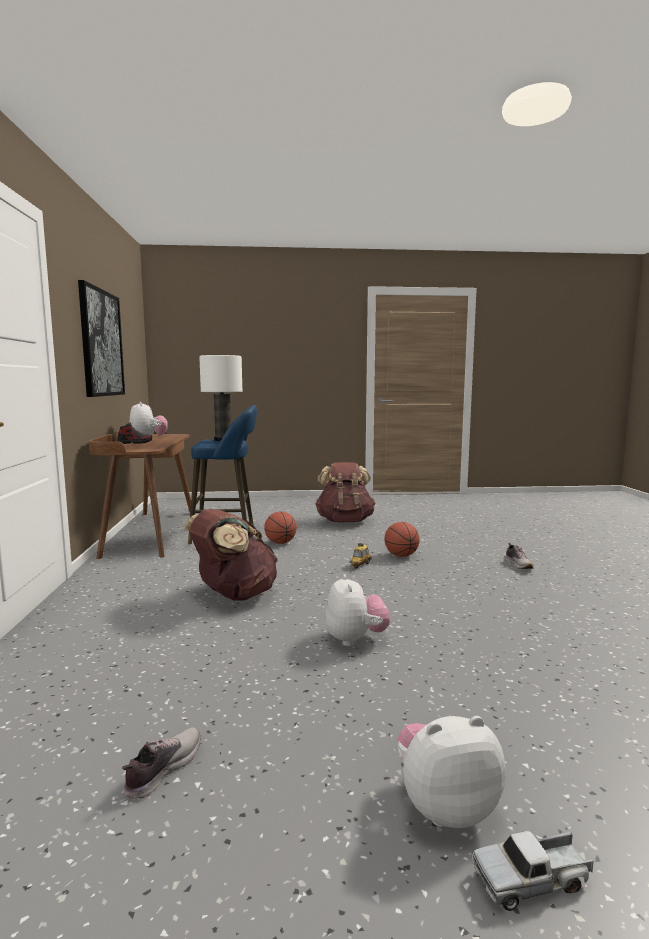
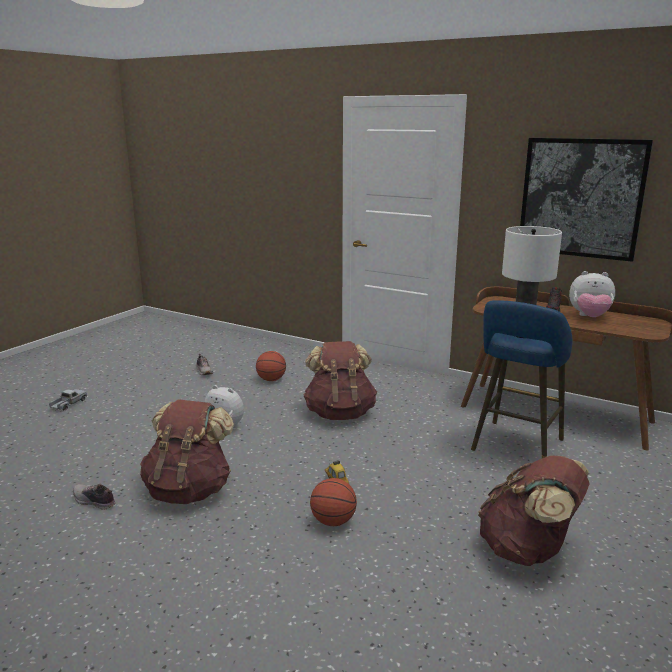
camera: 125 degrees right, 10 degrees up
basketball [264,511,297,544] -> basketball moved to [256,351,286,381]
plush toy [398,716,506,828] -> none
shoe [505,543,534,569] -> shoe moved to [73,483,115,510]
none -> brown backpack [140,399,234,504]

